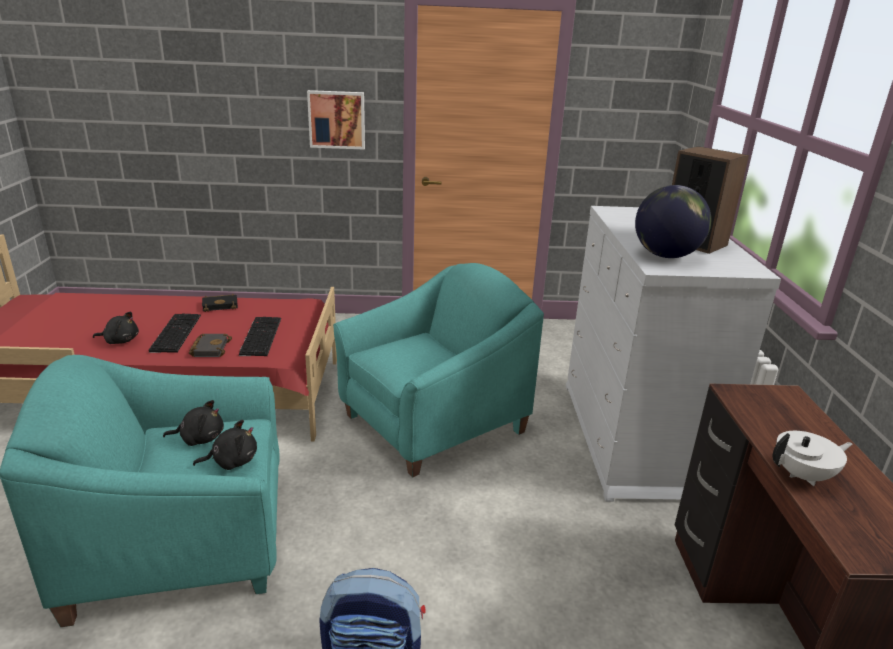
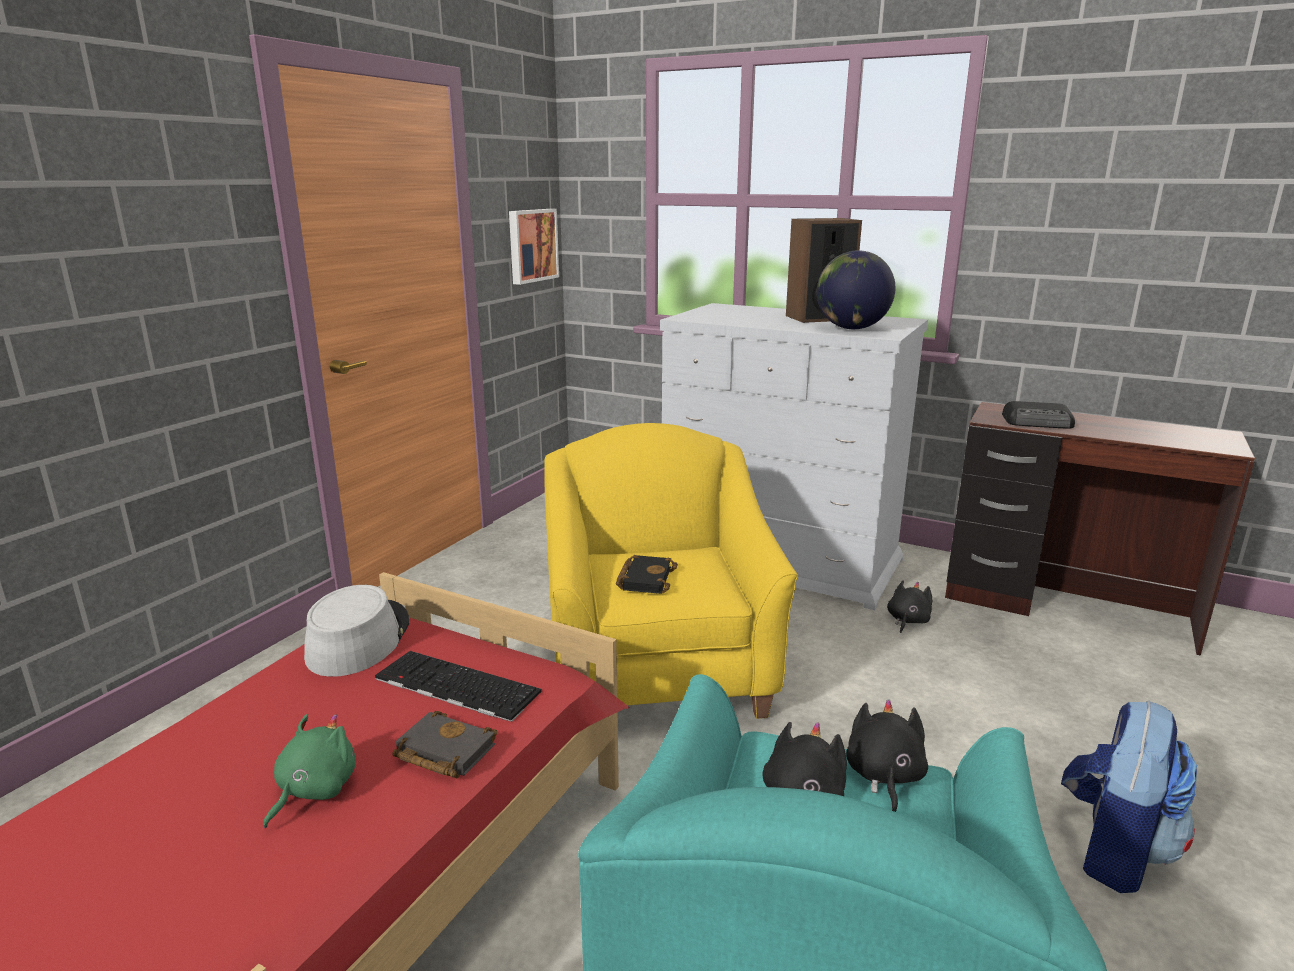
camera: 60 degrees left, 5 degrees down
black plush toy [93,312,139,344] -> black plush toy moved to [887,580,932,633]
keyboard [148,314,201,353] -> green plush toy [263,714,356,828]
black book [202,293,238,312] -> black book moved to [616,555,678,594]
picture [307,90,365,149] -> picture moved to [509,209,559,285]
turquoise armchair [333,263,544,477] -> yellow armchair [544,423,798,719]
white teapot [773,431,852,486] -> none
none -> grey hat [304,585,409,677]
none -> radio [1002,401,1075,429]

